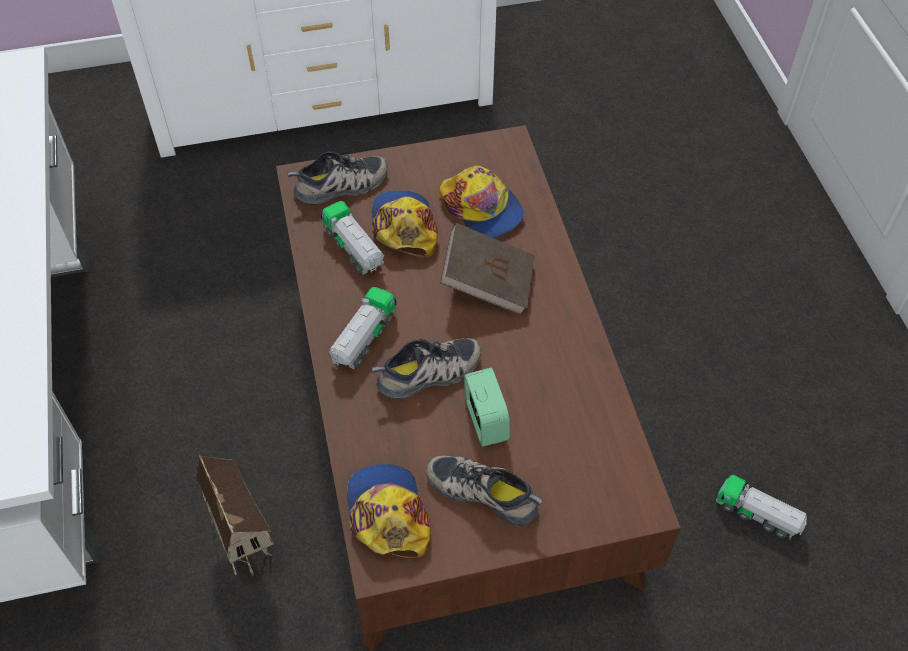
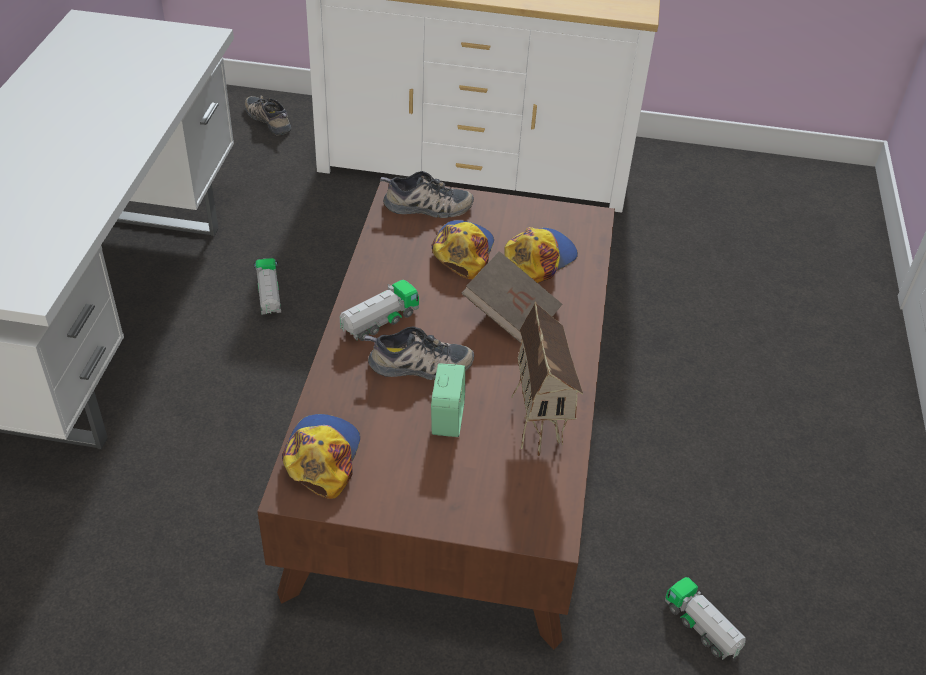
camera: 20 degrees right, 10 degrees down
toy house [195,455,274,576] -> toy house moved to [511,301,583,456]
toy truck [321,201,384,275] -> toy truck moved to [253,258,281,315]
shoe [425,456,543,526] -> shoe moved to [245,95,291,136]
cap [439,165,524,238] -> cap turned 120 degrees counterclockwise [504,227,578,283]

